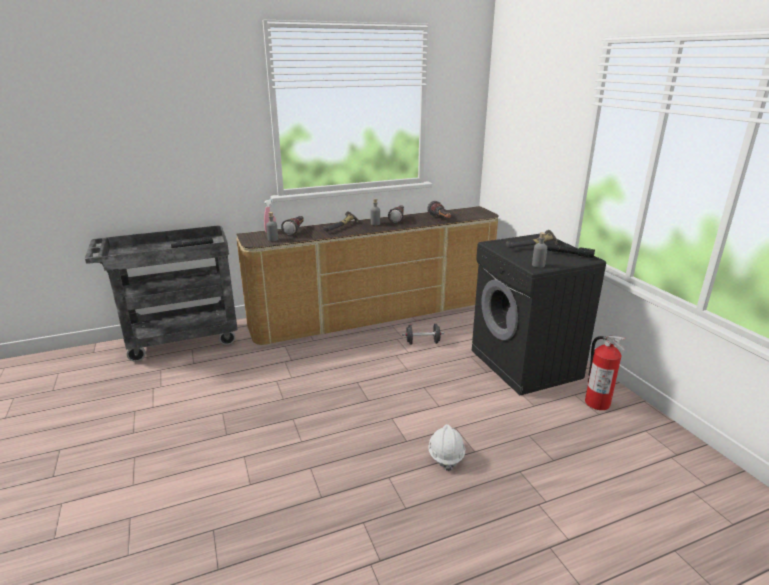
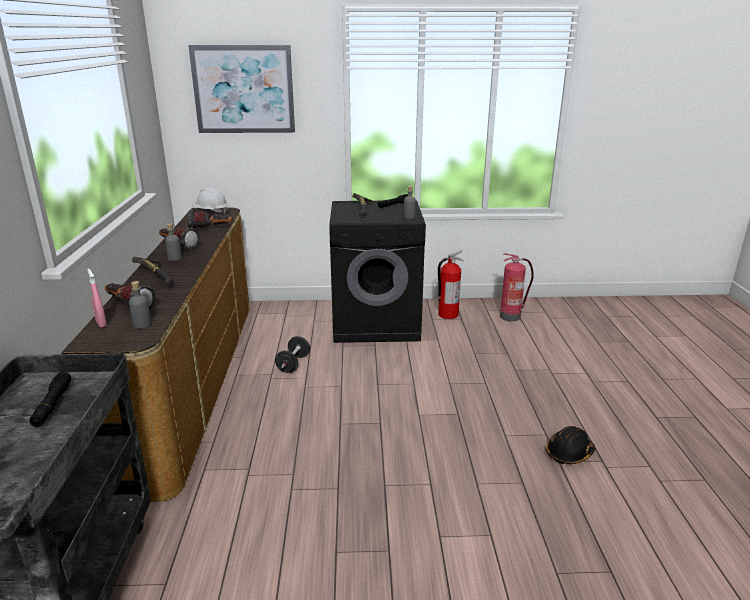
camera: 70 degrees left, 0 degrees up
white hard hat [428,424,465,471] -> white hard hat moved to [192,187,228,214]
none -> picture [188,45,295,133]
none -> fire extinguisher [500,253,534,322]
none -> black hard hat [546,426,596,464]

